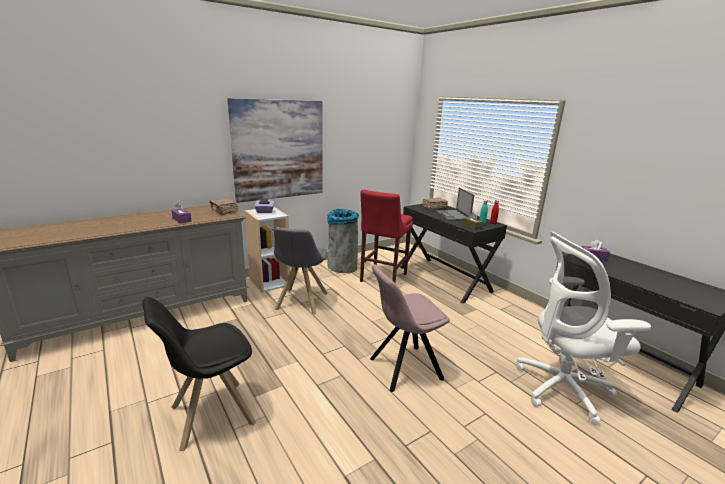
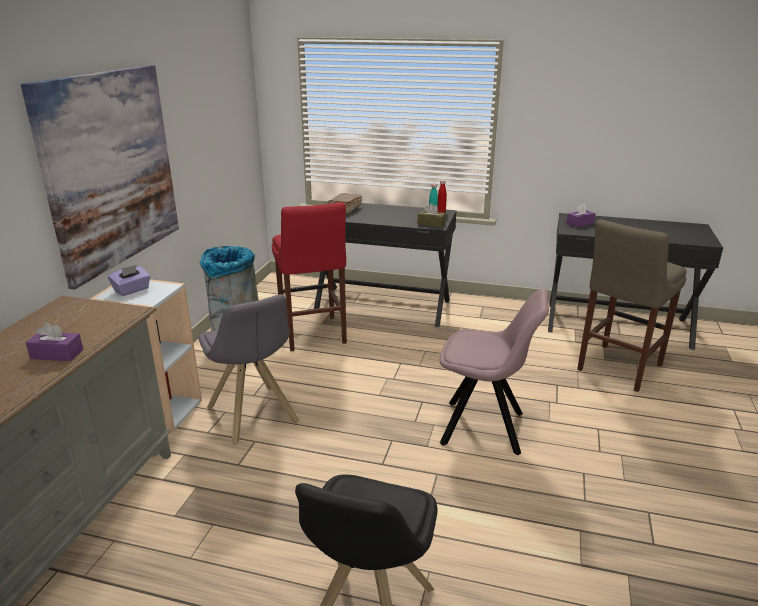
camera: 40 degrees left, 5 degrees up
brown book [209,198,239,215] -> none
pink chair [370,264,450,392] -> pink chair turned 105 degrees counterclockwise [440,288,549,455]
laptop [436,188,474,221] -> none
white office chair [516,232,651,426] -> beige stool [577,220,687,392]

